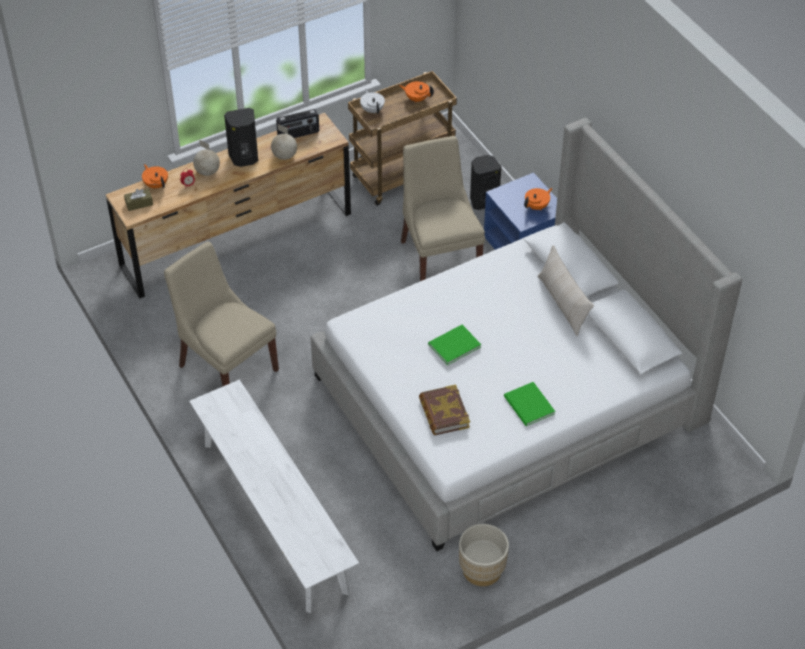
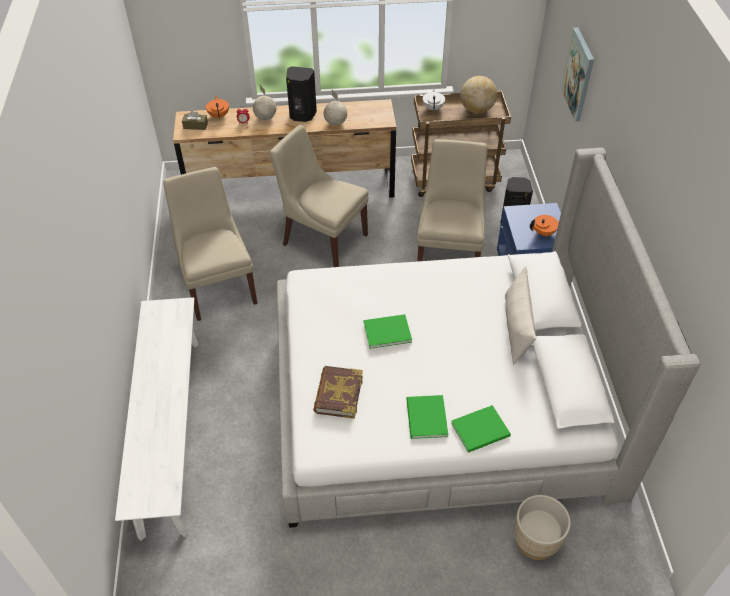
camera: 25 degrees right, 0 degrees up
radio [276,109,319,138] -> none
orange teapot [399,81,434,103] -> globe [460,76,497,113]
beige planter [459,524,509,586] -> beige planter moved to [514,495,571,560]
none -> beige chair [270,125,368,267]
none -> green book [451,405,511,453]
none -> picture [561,28,594,122]

